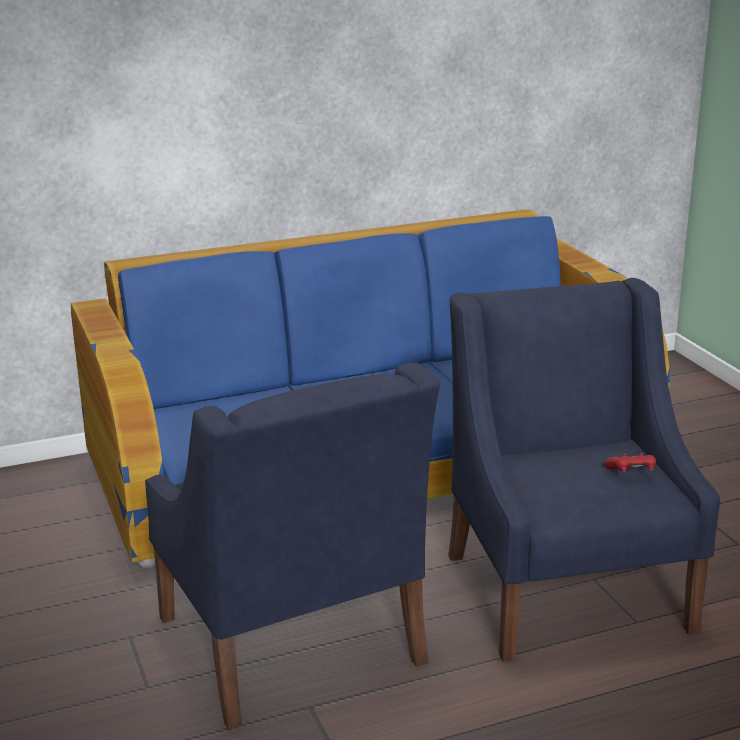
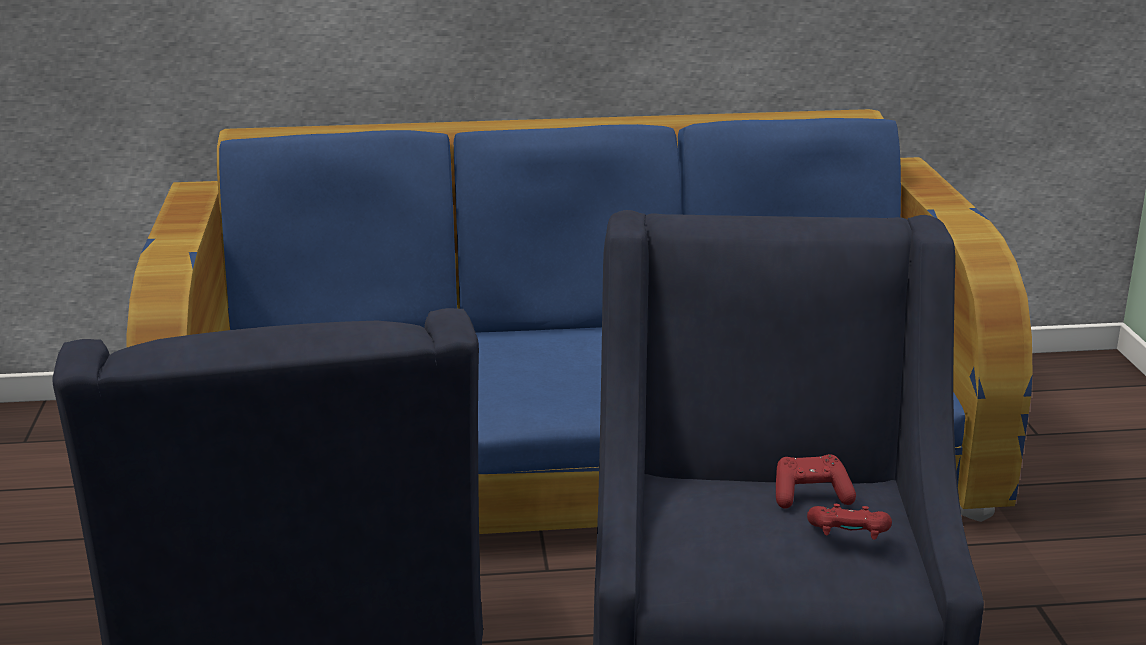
camera: 15 degrees right, 0 degrees up
none -> red game controller [776,454,856,509]

